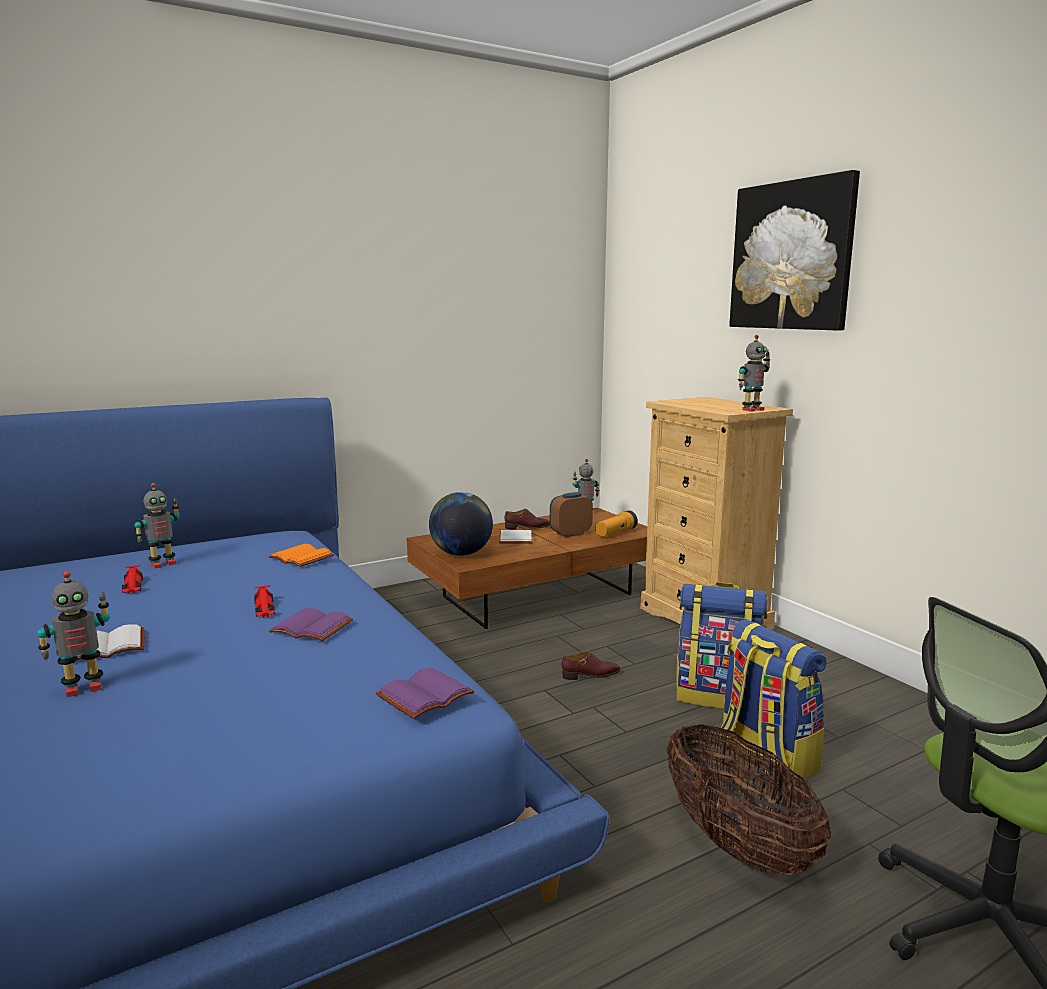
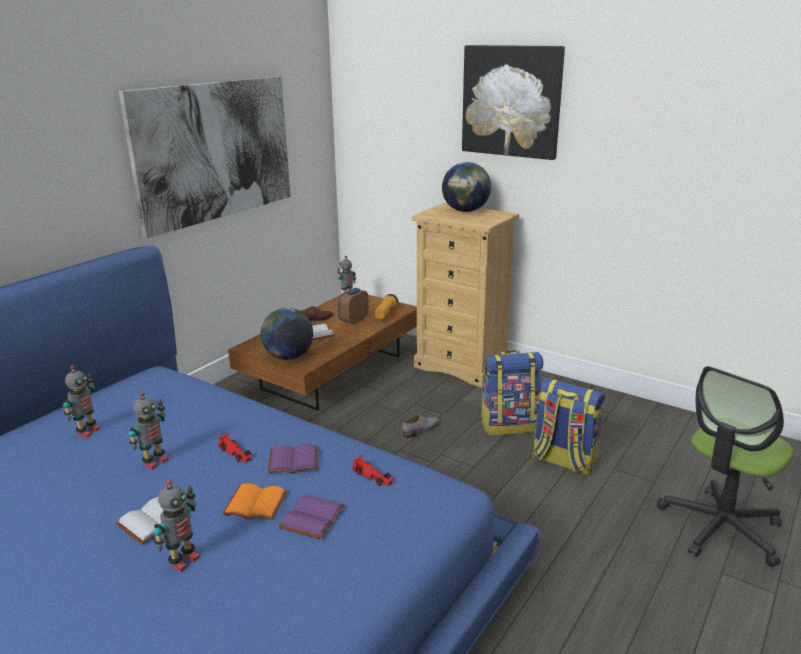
camera: 25 degrees left, 10 degrees up
red toy car [122,565,143,594] -> red toy car moved to [352,455,393,486]
orange book [269,544,334,567] -> orange book moved to [222,483,288,520]
purple book [376,667,475,719] -> purple book moved to [278,494,345,539]
brown shoe [562,651,621,680] -> grey shoe [402,414,439,438]
basket [667,724,831,875] -> none
toy robot [738,335,770,412] -> toy robot moved to [129,392,168,469]
none -> picture [119,76,291,238]
none -> globe [442,162,491,212]

